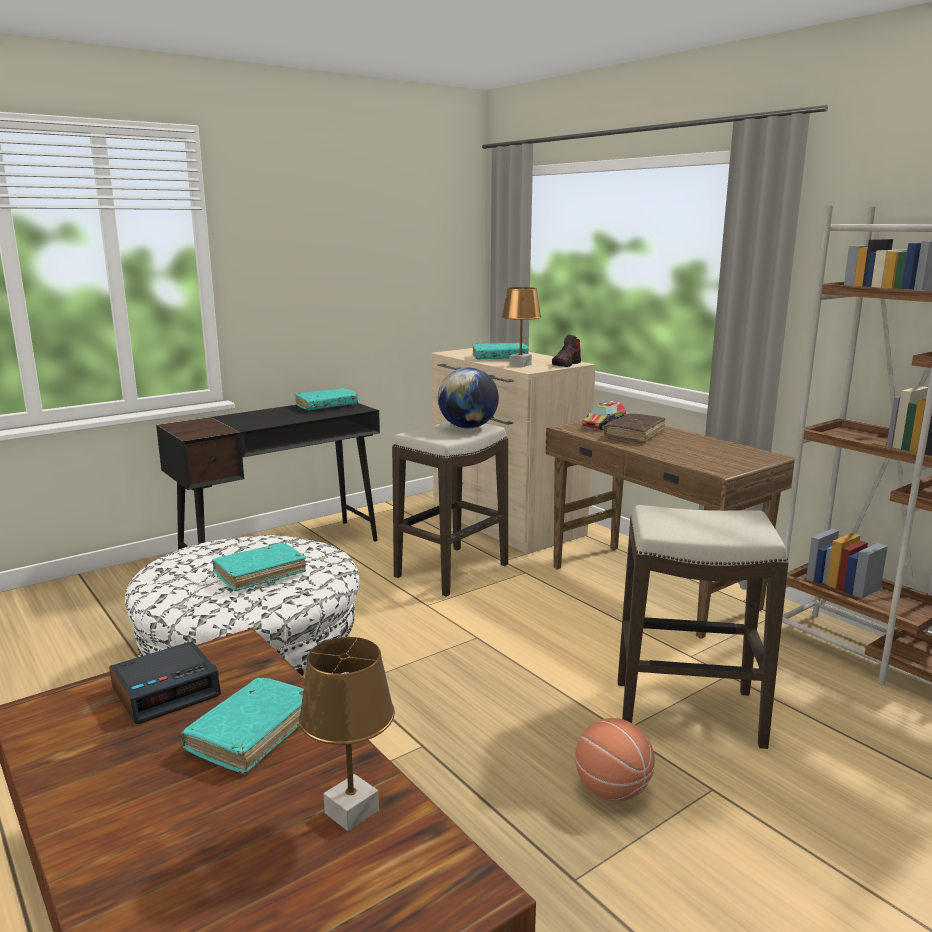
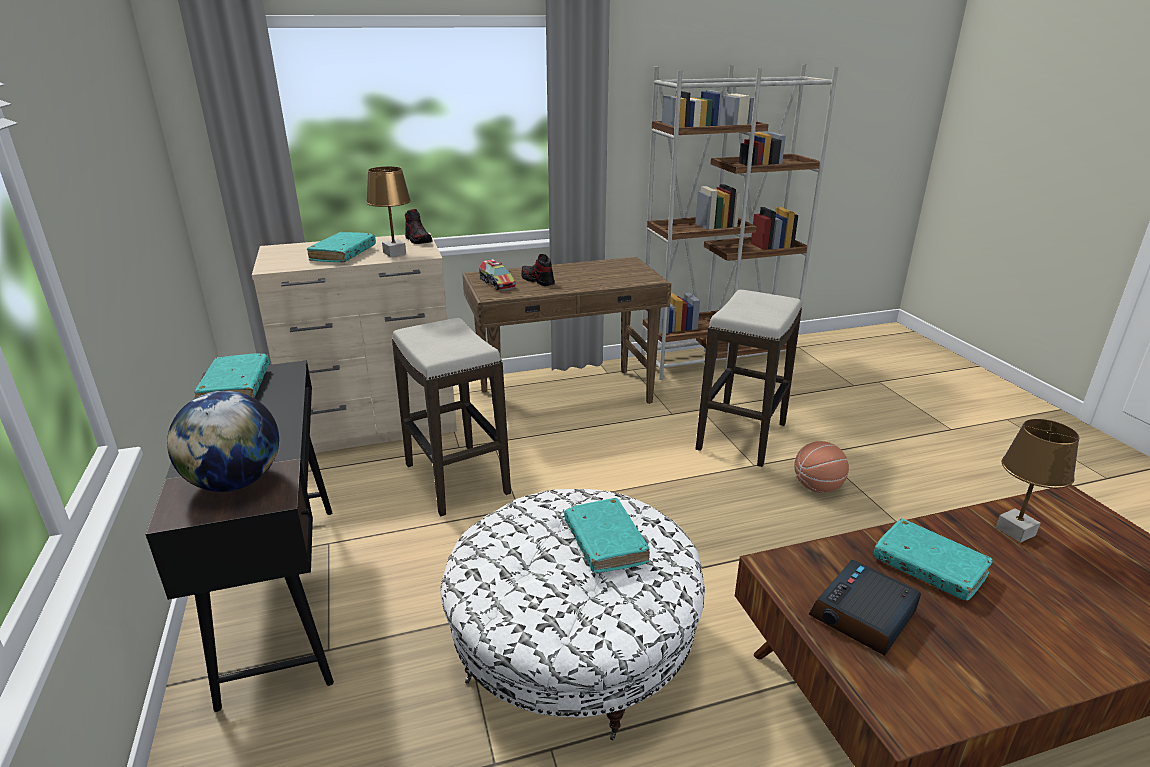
camera: 70 degrees left, 10 degrees up
alarm clock [109,641,221,724] -> alarm clock turned 120 degrees counterclockwise [809,560,921,656]
globe [438,367,499,428] -> globe moved to [167,391,279,492]
brown book [604,413,665,443] -> shoe [521,254,555,286]

